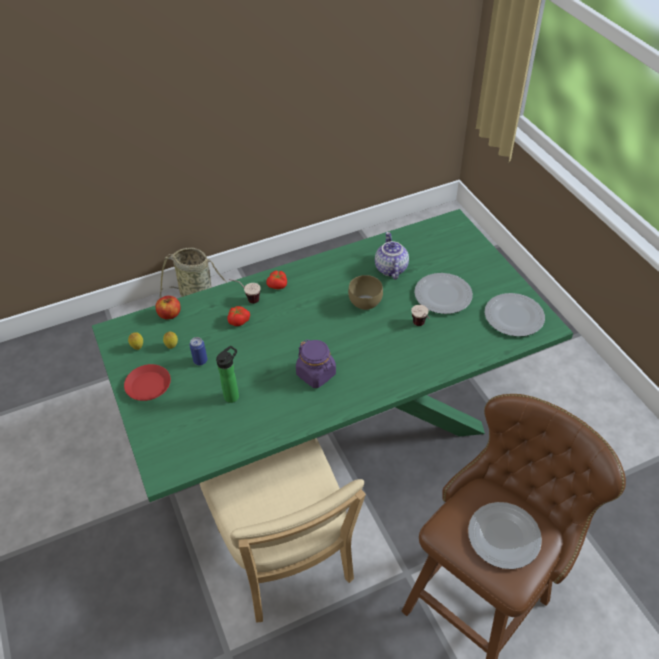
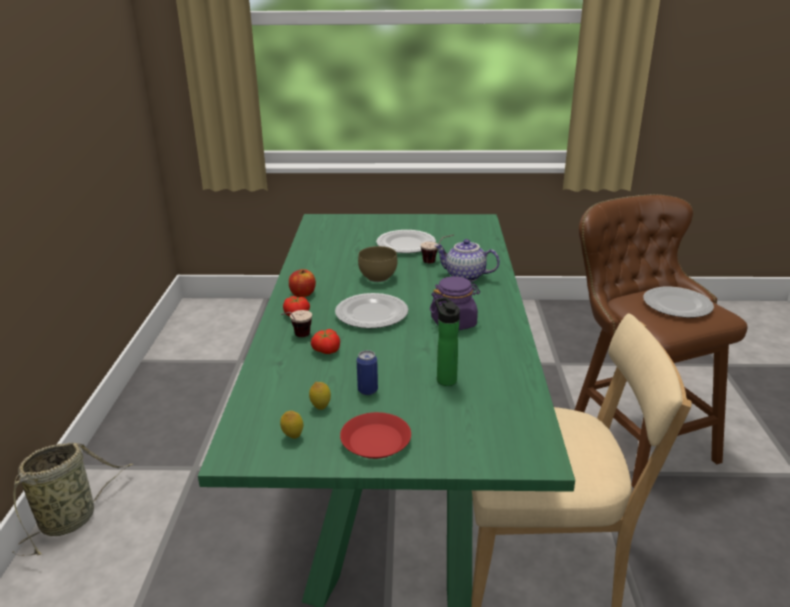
camera: 65 degrees left, 20 degrees down
apple [156,296,181,319] -> apple moved to [289,269,316,297]
teapot [375,232,409,280] -> teapot moved to [434,239,500,281]
plate [485,293,545,337] -> plate moved to [335,293,408,328]

